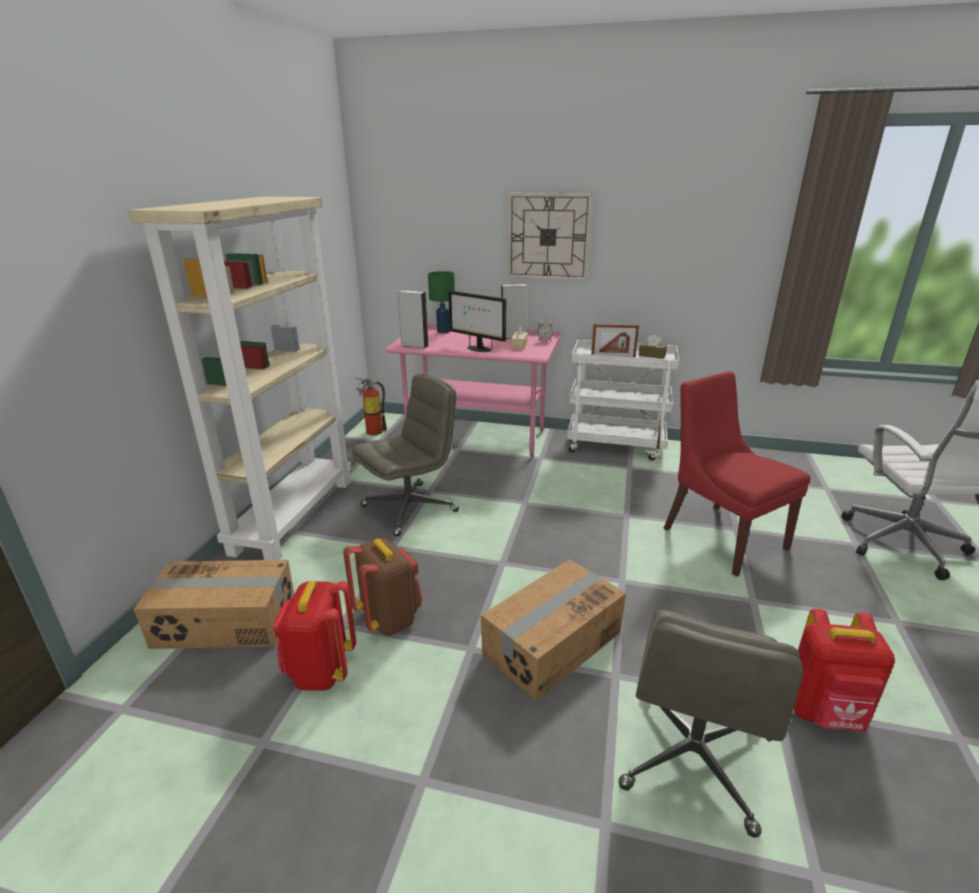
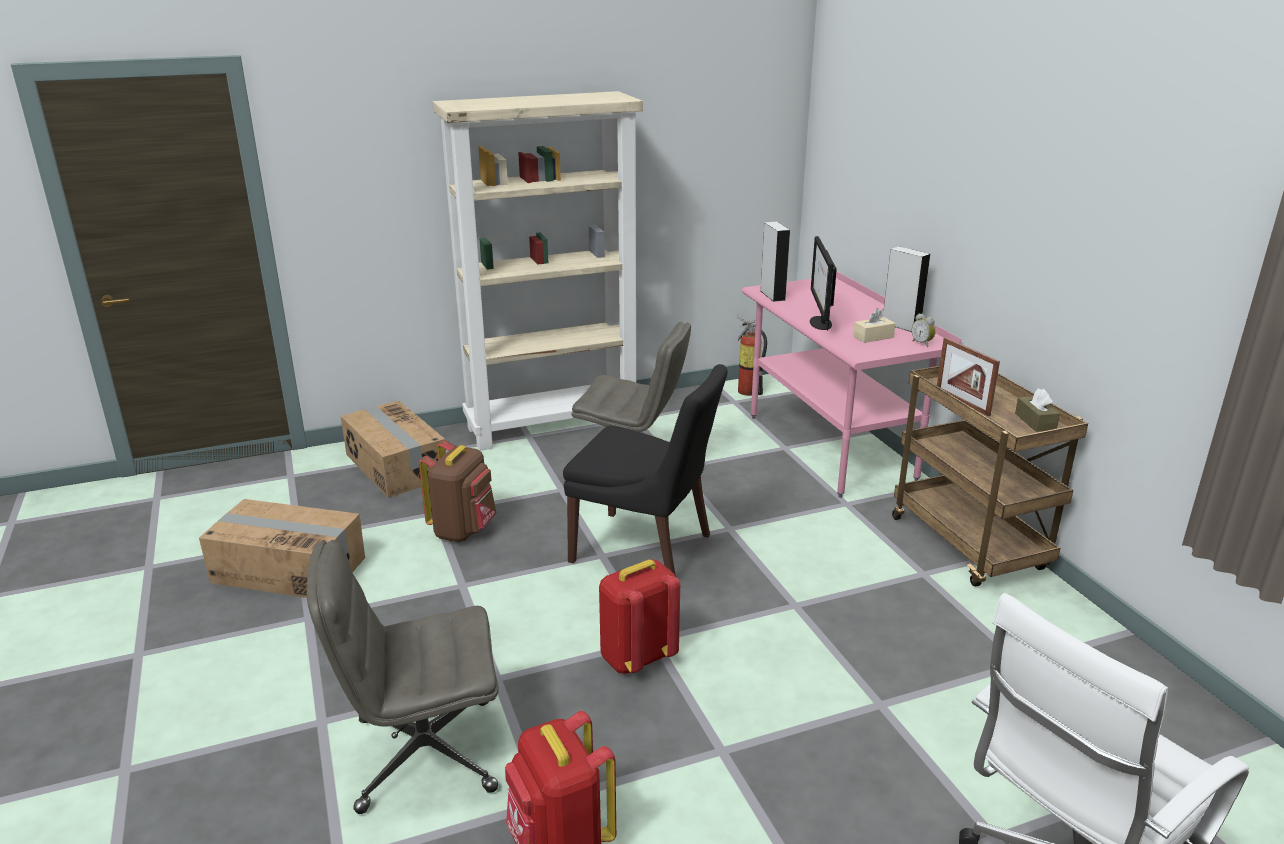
camera: 55 degrees right, 0 degrees up
red backpack [273,581,356,691] -> red backpack moved to [599,559,680,674]
green table lamp [428,271,455,333] -> none
cardboard box [481,559,626,701] -> cardboard box moved to [199,499,365,598]
wall clock [508,193,592,281] -> none
white cart [567,340,679,461] -> brown cart [892,366,1088,587]
red chair [663,371,811,577] -> none
none -> black chair [563,364,728,576]

